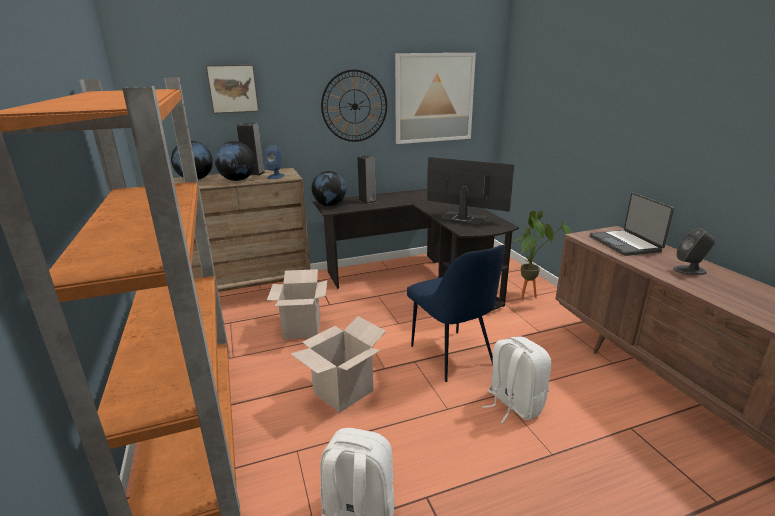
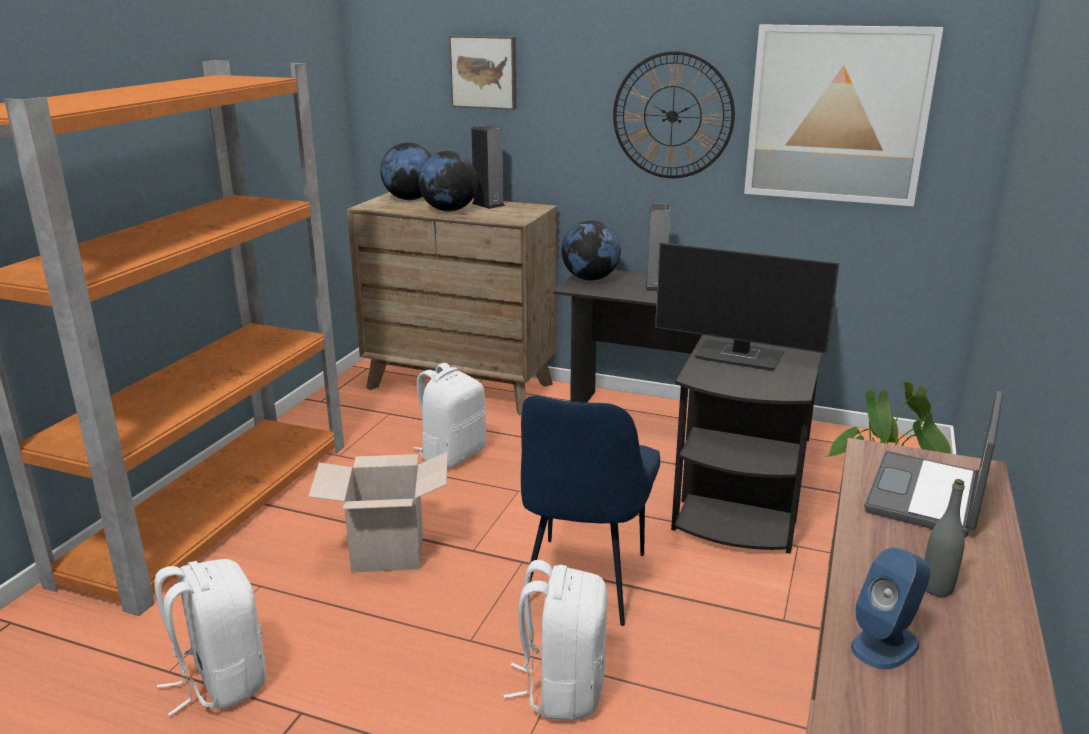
camera: 40 degrees right, 0 degrees up
blue speaker [265,145,285,179] -> blue speaker moved to [851,547,930,669]
cardboard box [267,269,327,339] -> white backpack [414,363,486,468]
monitor [427,157,514,225] -> monitor turned 135 degrees clockwise [655,242,839,371]
grey speaker [673,228,716,275] -> grey bottle [924,479,965,597]

